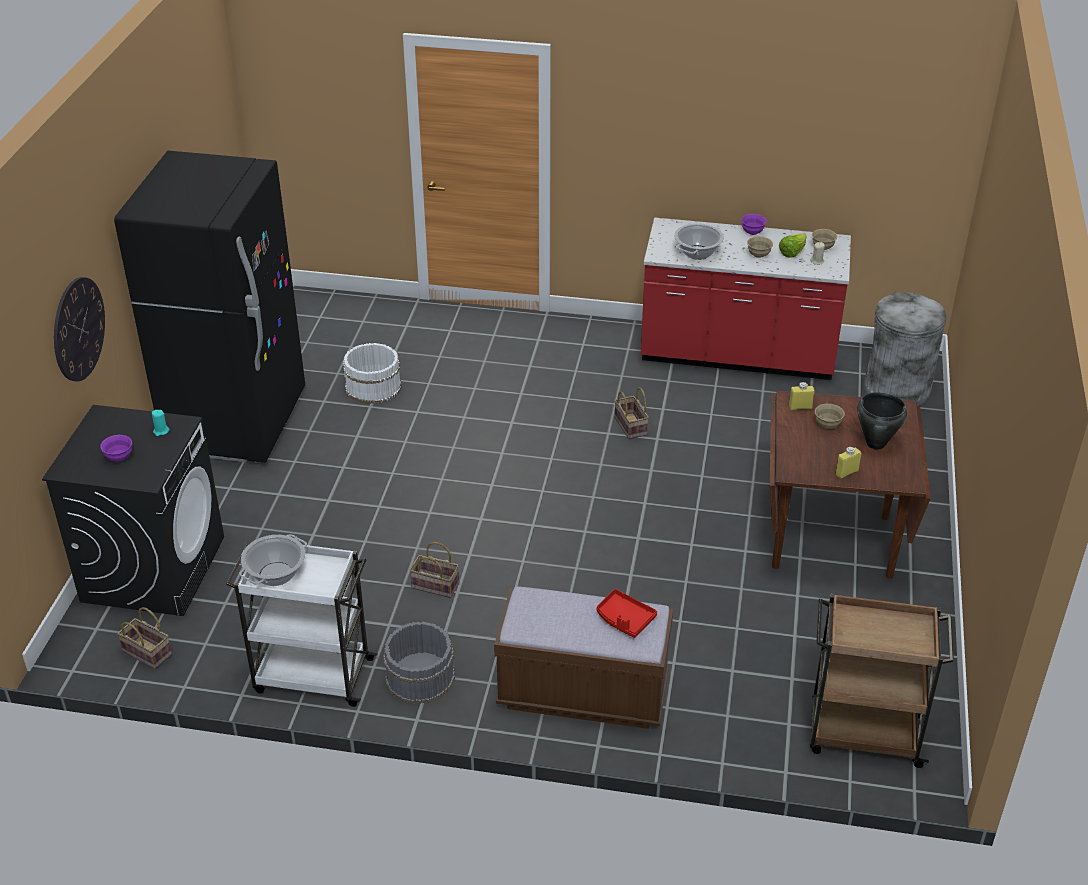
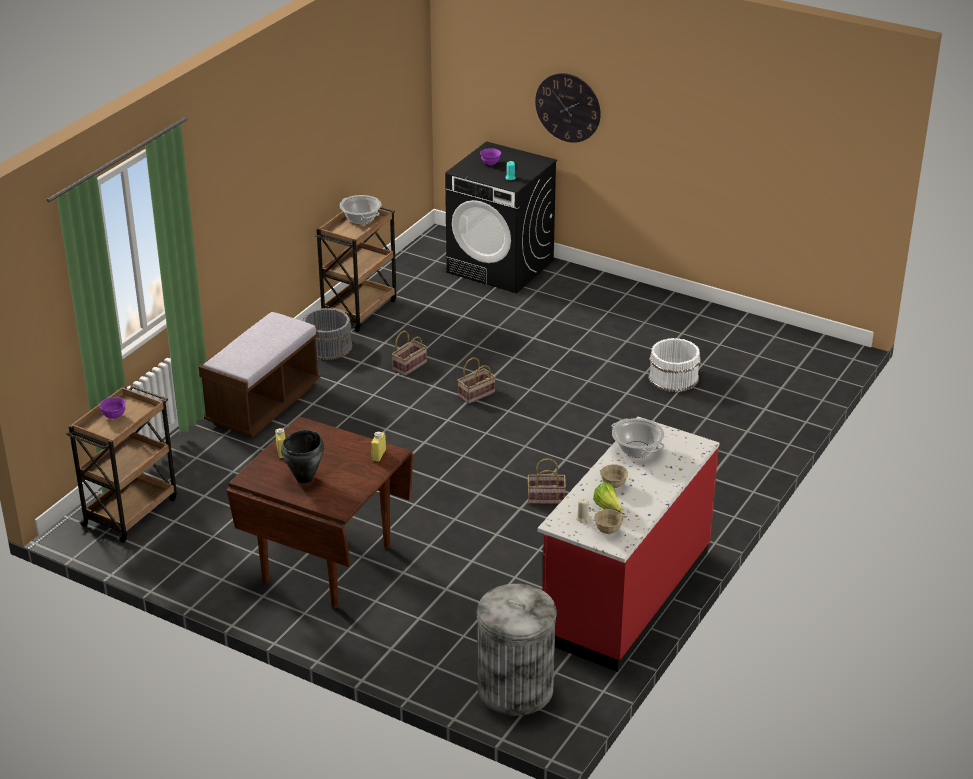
camera: 110 degrees right, 5 degrees down
black fridge [114,151,305,463] -> none
basket [117,607,172,669] -> basket moved to [457,358,496,404]
white cart [226,538,377,707] -> brown cart [315,207,397,332]
red tray [596,589,657,638] -> none
purple bowl [741,214,767,235] -> purple bowl moved to [100,397,126,419]
beige bowl [815,404,845,429] -> none

